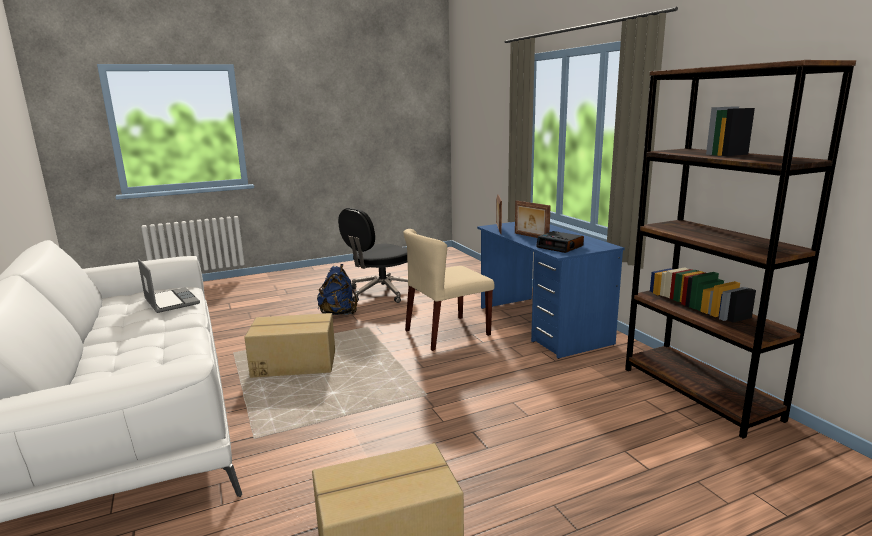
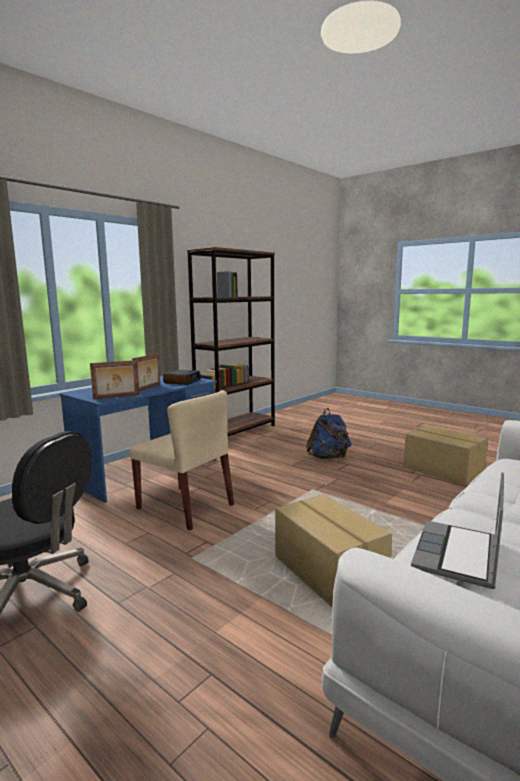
camera: 115 degrees left, 5 degrees down
blue backpack [317,264,357,315] -> blue backpack moved to [306,408,351,459]

